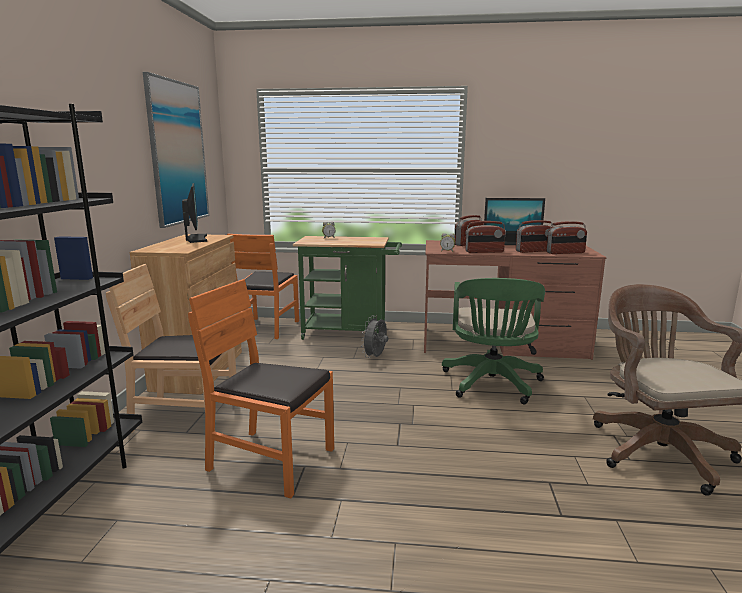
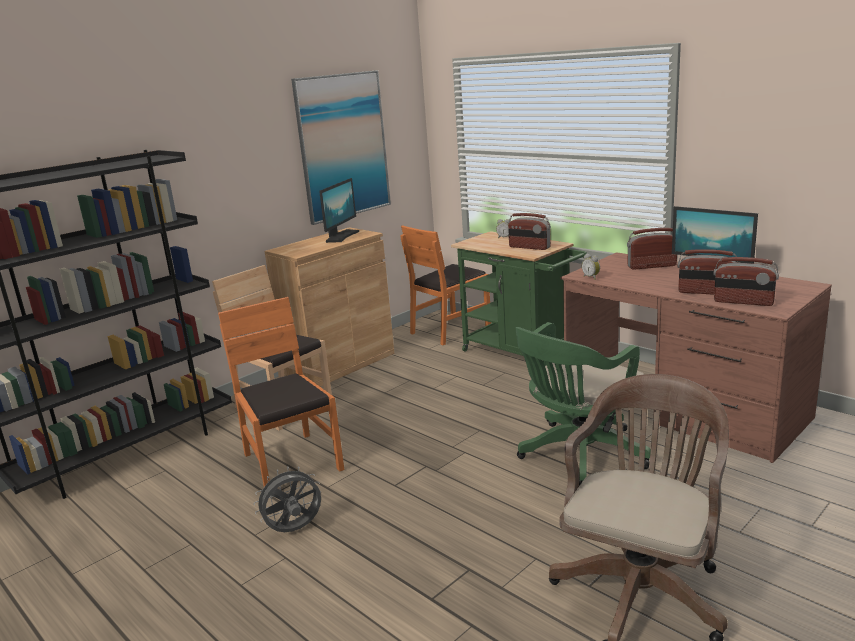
camera: 40 degrees right, 5 degrees up
grey fan [361,317,388,358] -> grey fan moved to [253,466,321,532]
radio [465,221,506,253] -> radio moved to [508,213,551,250]

